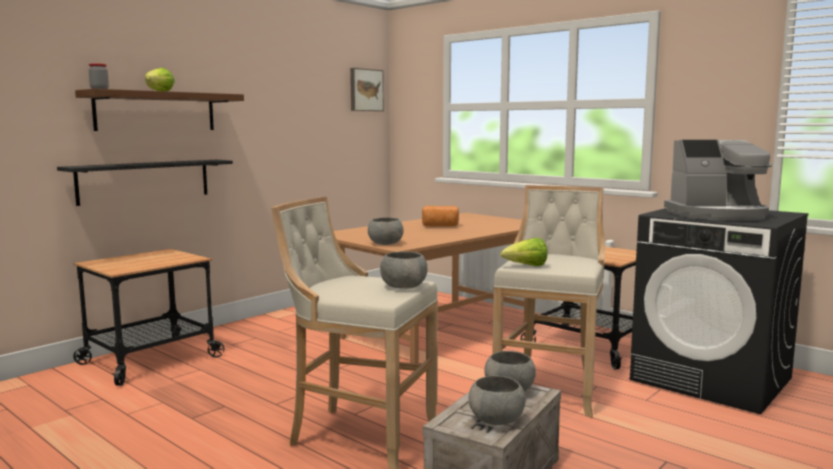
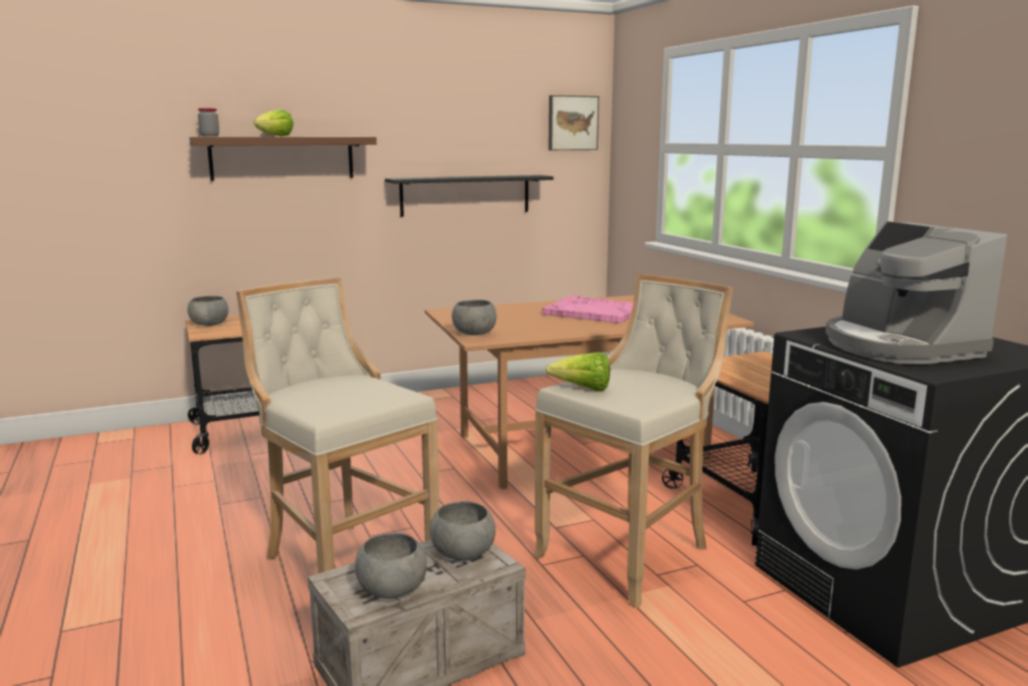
camera: 25 degrees right, 5 degrees up
black shelf [57,160,233,206] -> black shelf moved to [385,175,553,217]
grey bowl [380,252,428,289] -> grey bowl moved to [187,296,229,326]
bread [422,206,459,227] -> pink tray [542,295,633,323]
coffee machine [664,140,772,221] -> coffee machine turned 45 degrees clockwise [825,221,1007,364]

